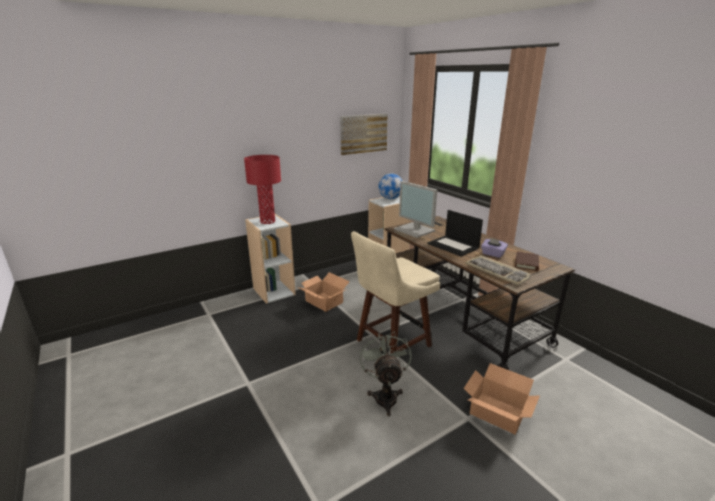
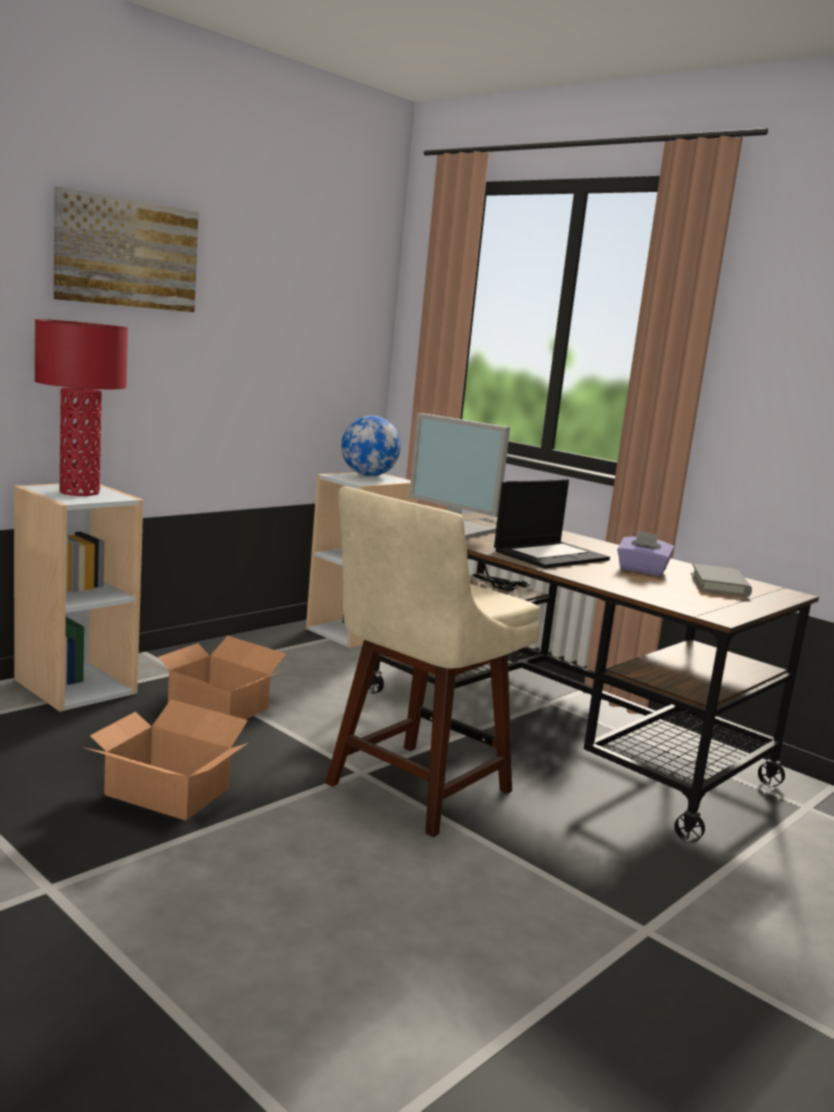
camera: 15 degrees left, 10 degrees down
picture [340,114,388,155] -> picture moved to [54,186,199,312]
grey fan [359,331,412,416] -> none
laptop [427,210,483,257] -> laptop turned 75 degrees counterclockwise [494,479,610,568]
cardboard box [464,363,540,434] -> cardboard box moved to [85,700,248,821]
keyboard [465,255,531,285] -> none
brown book [515,251,539,271] -> grey book [691,564,752,597]

